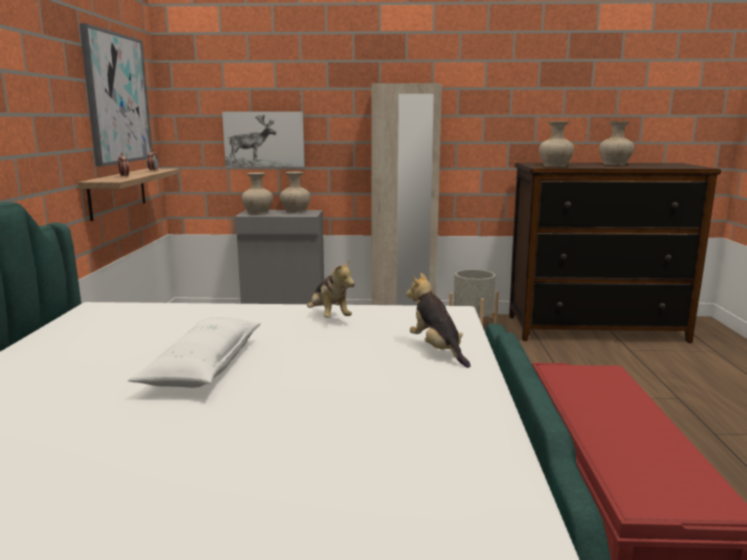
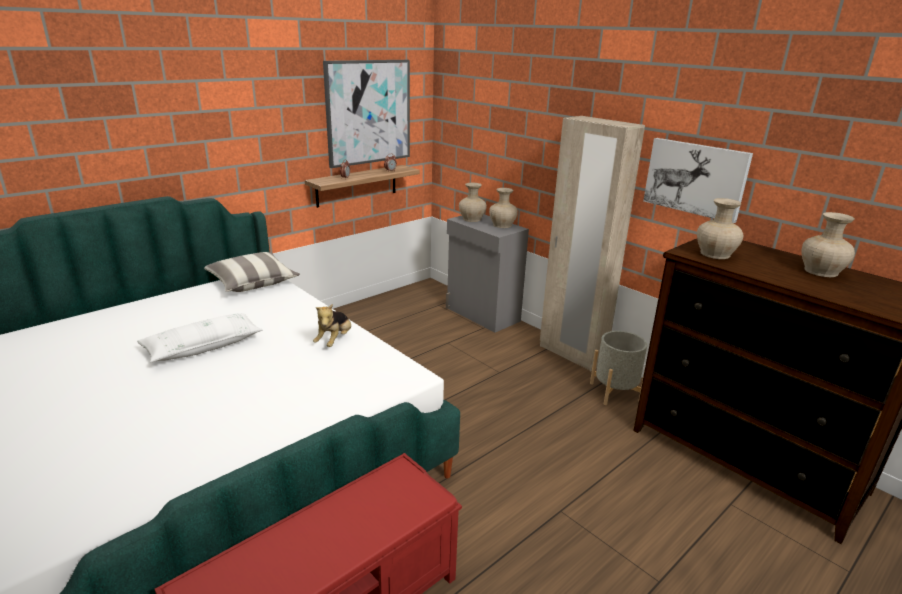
camera: 45 degrees right, 10 degrees up
picture [222,111,305,167] -> picture moved to [643,138,753,223]
plush toy [406,273,471,368] -> none
none -> pillow [204,252,300,292]

